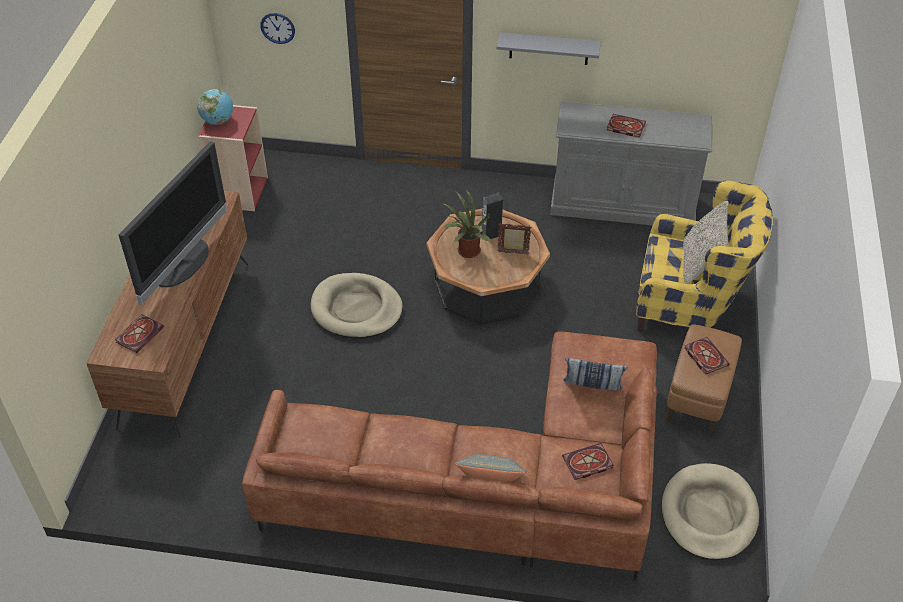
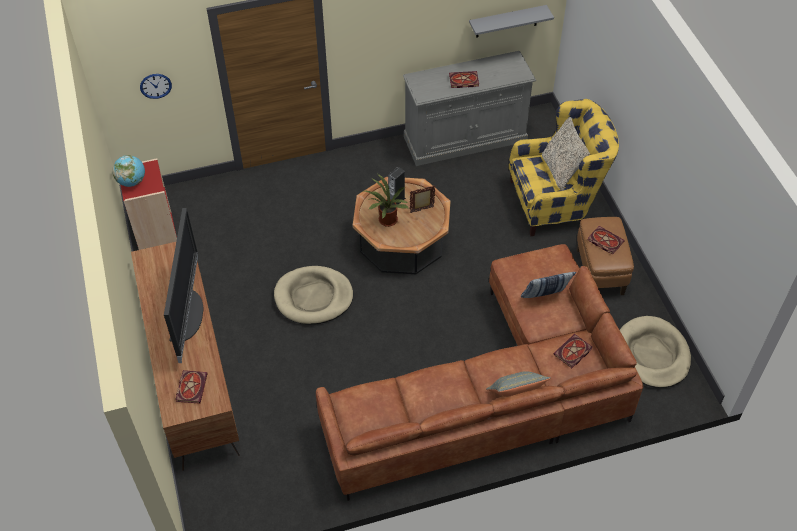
camera: 25 degrees left, 5 degrees up
grey shelf [496,32,601,65] -> grey shelf moved to [469,5,554,38]

